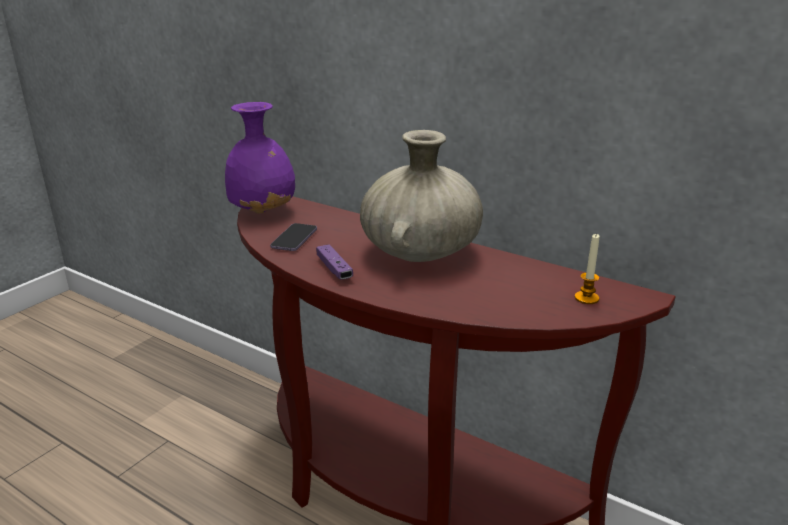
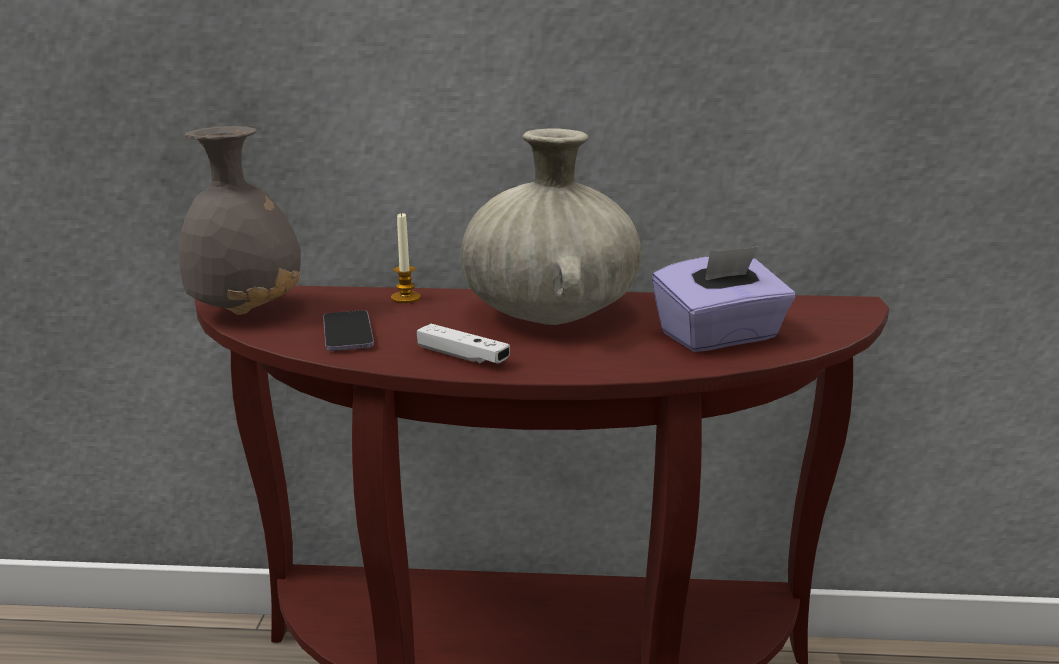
camera: 30 degrees left, 5 degrees down
purple vase [225,102,295,214] -> grey vase [179,126,301,315]
purple game controller [316,244,353,280] -> white game controller [417,324,510,364]
candle [575,233,600,304] -> candle moved to [391,211,421,303]
none -> purple tissue box [652,246,795,352]

